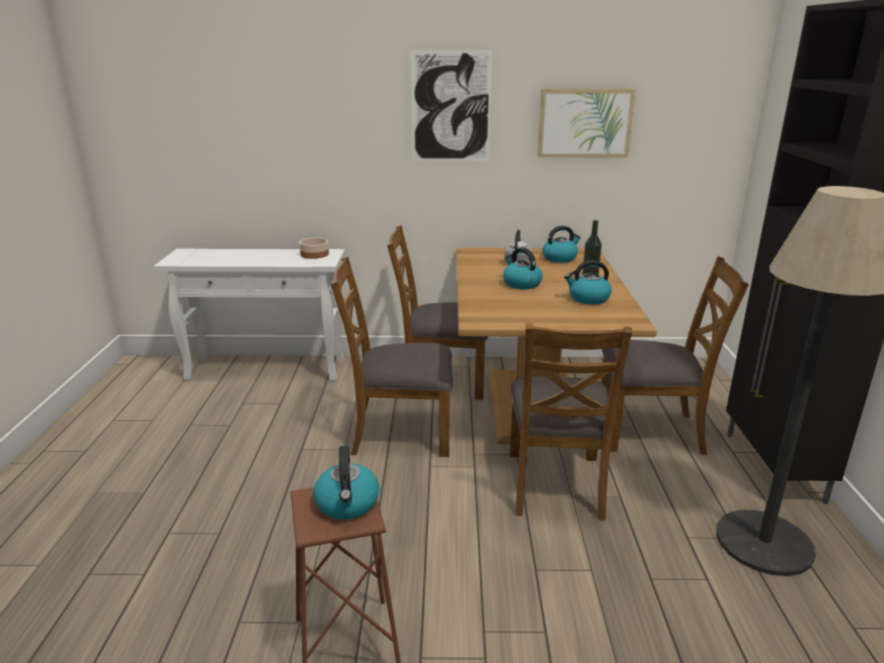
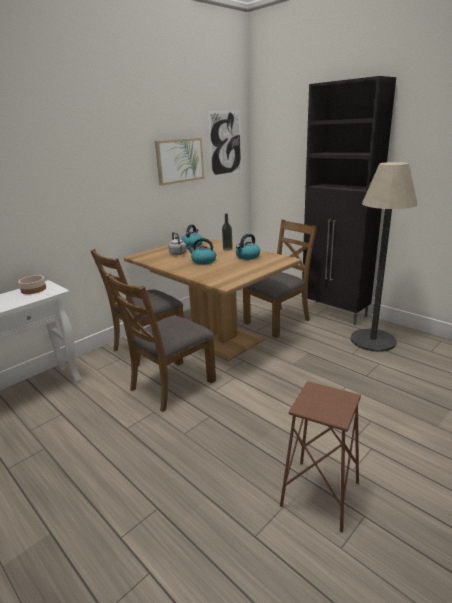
camera: 45 degrees left, 0 degrees up
kettle [313,446,379,520] -> none
picture [411,50,492,161] -> picture moved to [208,111,242,177]
brown chair [510,323,632,521] -> none

